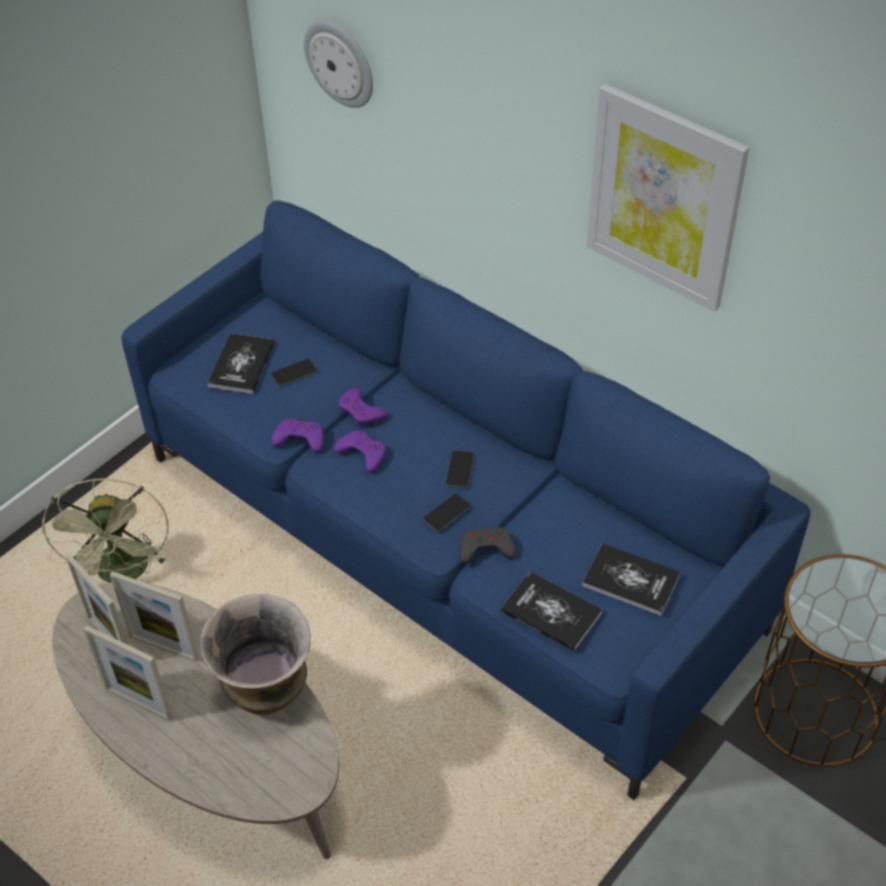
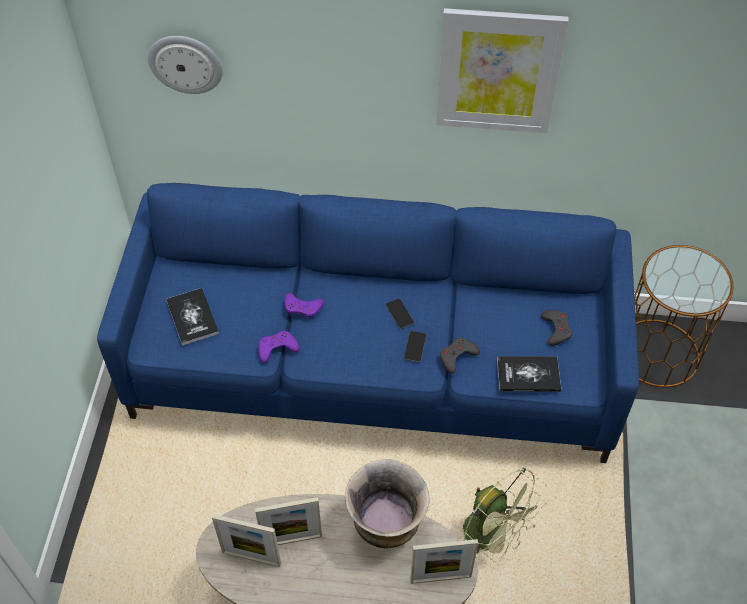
camera: 35 degrees left, 5 degrees up
green fan [41,478,169,583] -> green fan moved to [463,468,547,562]
picture frame [83,625,173,721] -> picture frame moved to [410,539,478,584]
phone [271,359,317,387] -> none
purple game controller [334,430,386,473] -> none
book [582,543,680,616] -> grey game controller [541,310,572,346]

